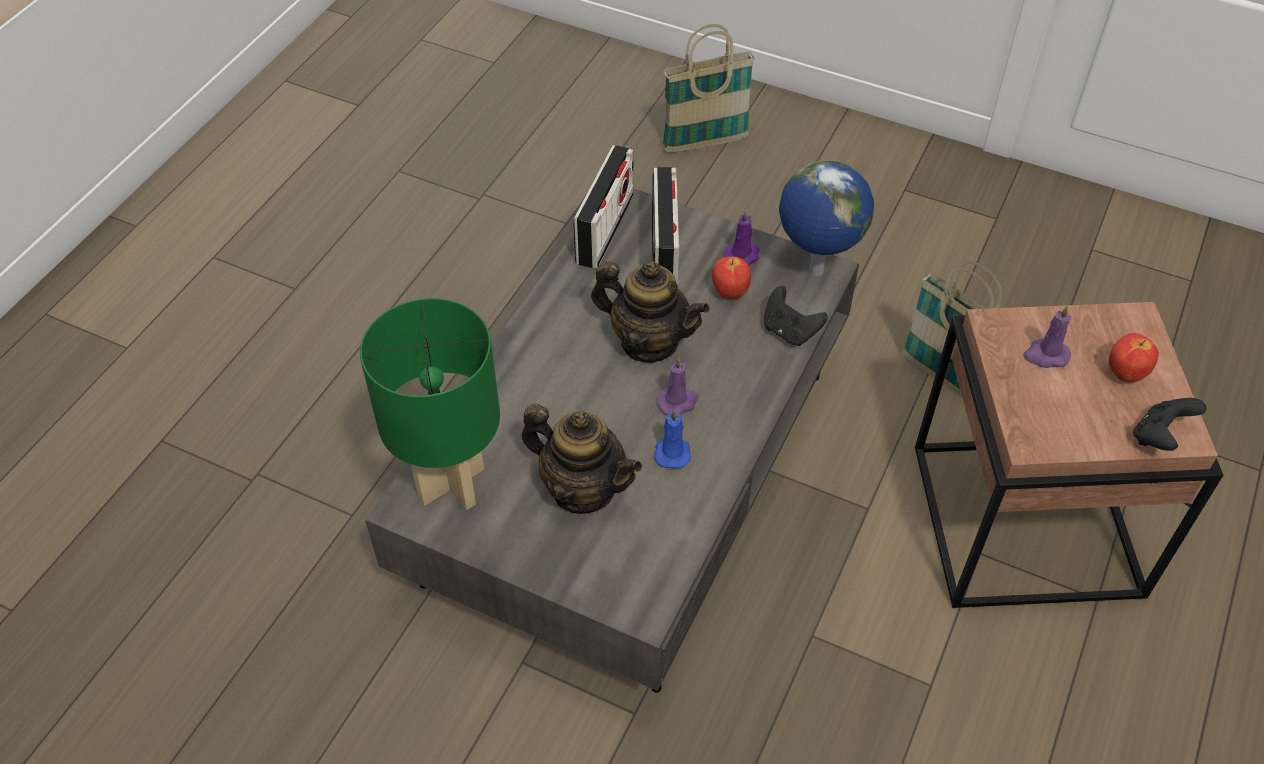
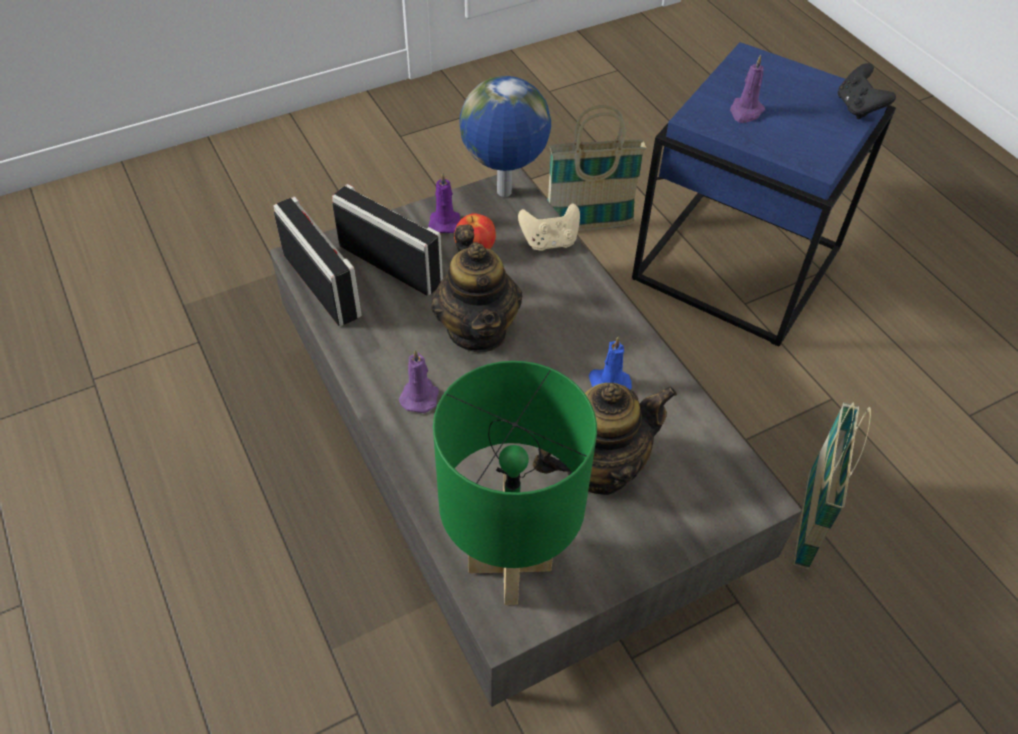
camera: 55 degrees left, 0 degrees up
teapot [591,261,710,363] -> teapot turned 105 degrees clockwise [431,224,522,353]
purple candle [657,357,699,415] -> purple candle moved to [399,349,439,413]
basket [662,24,754,153] -> basket moved to [793,402,871,569]
black game controller [764,286,828,346] -> beige game controller [518,203,580,251]
brown side table [915,302,1223,608] -> blue side table [632,42,896,347]
apple [1109,333,1159,382] -> none

